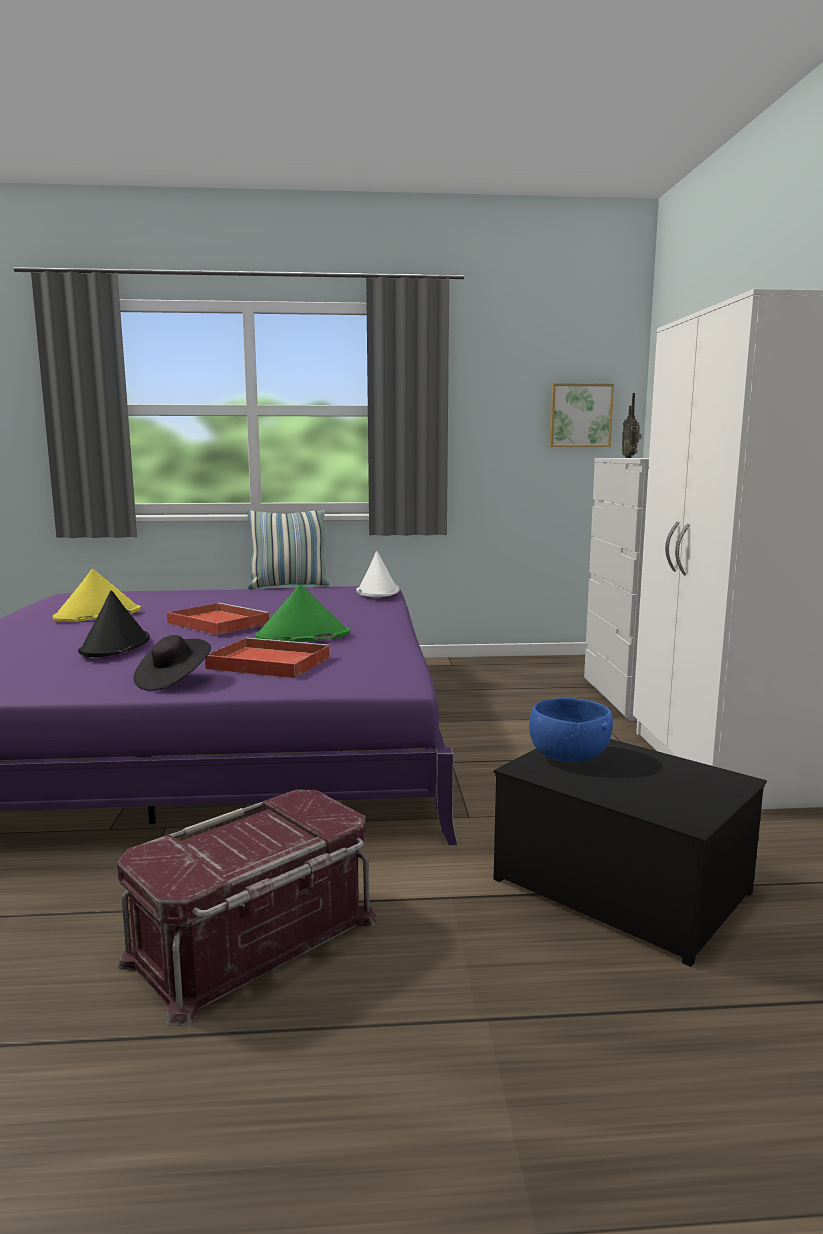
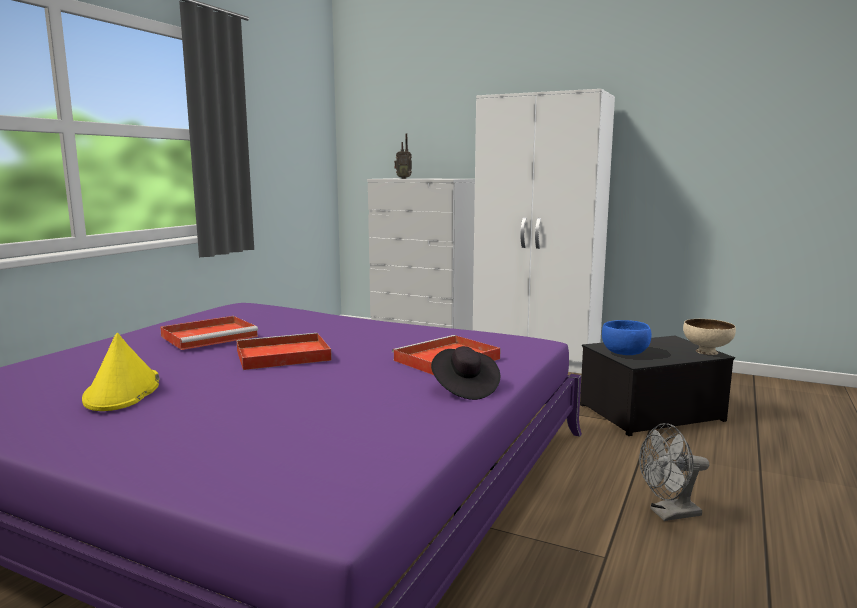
camera: 60 degrees left, 0 degrees up
black hat [78,590,150,657] -> none
red storage box [117,790,377,1026] -> grey fan [639,423,709,521]
pillow [247,509,329,589] -> none
green hat [255,584,350,642] -> none
white hat [356,551,400,597] -> none
picture [549,383,614,447] -> none
none -> red tray [160,316,258,350]
none -> beige bowl [683,319,736,355]

